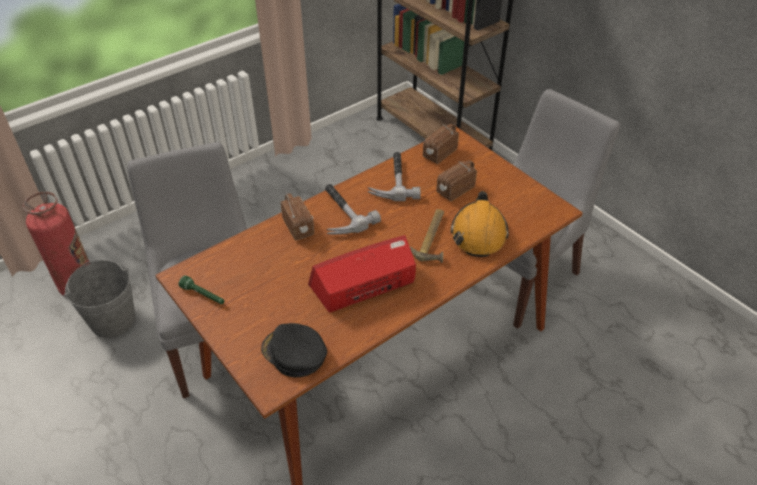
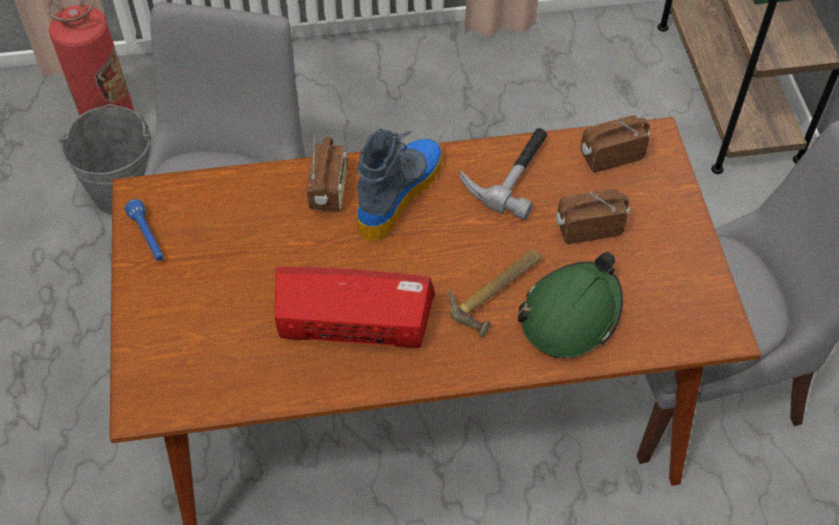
camera: 30 degrees right, 10 degrees up
green flashlight [179,275,224,304] -> blue flashlight [125,199,163,261]
black cap [261,323,327,377] -> none
hammer [325,184,381,234] -> boot [357,129,443,242]
orange hard hat [451,191,509,257] -> green hard hat [518,252,623,358]

